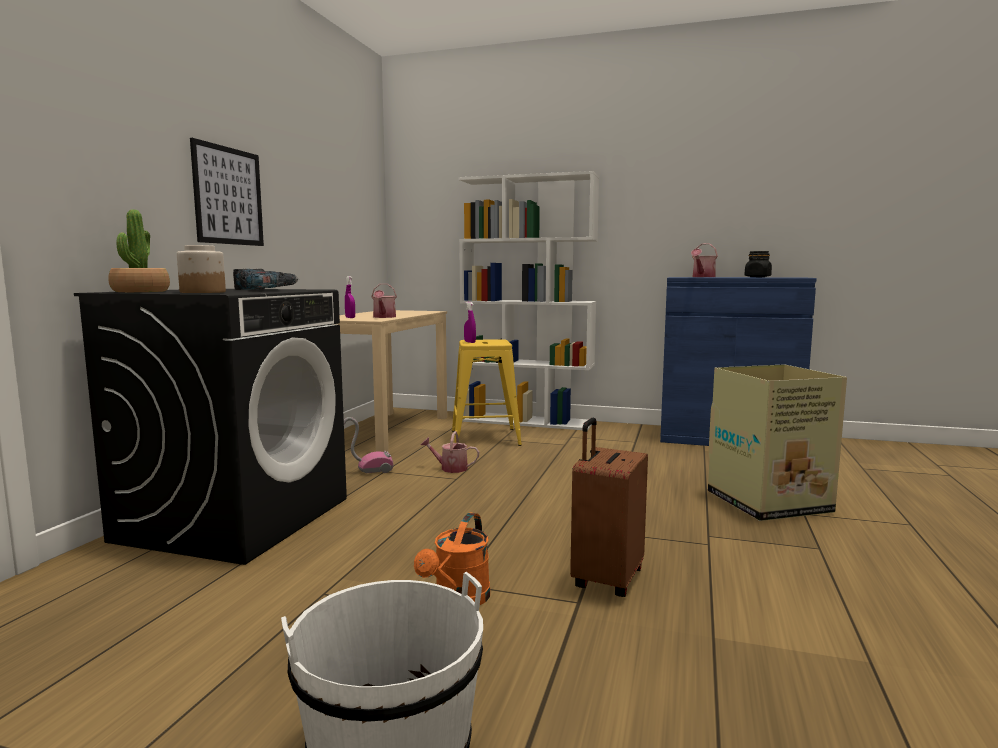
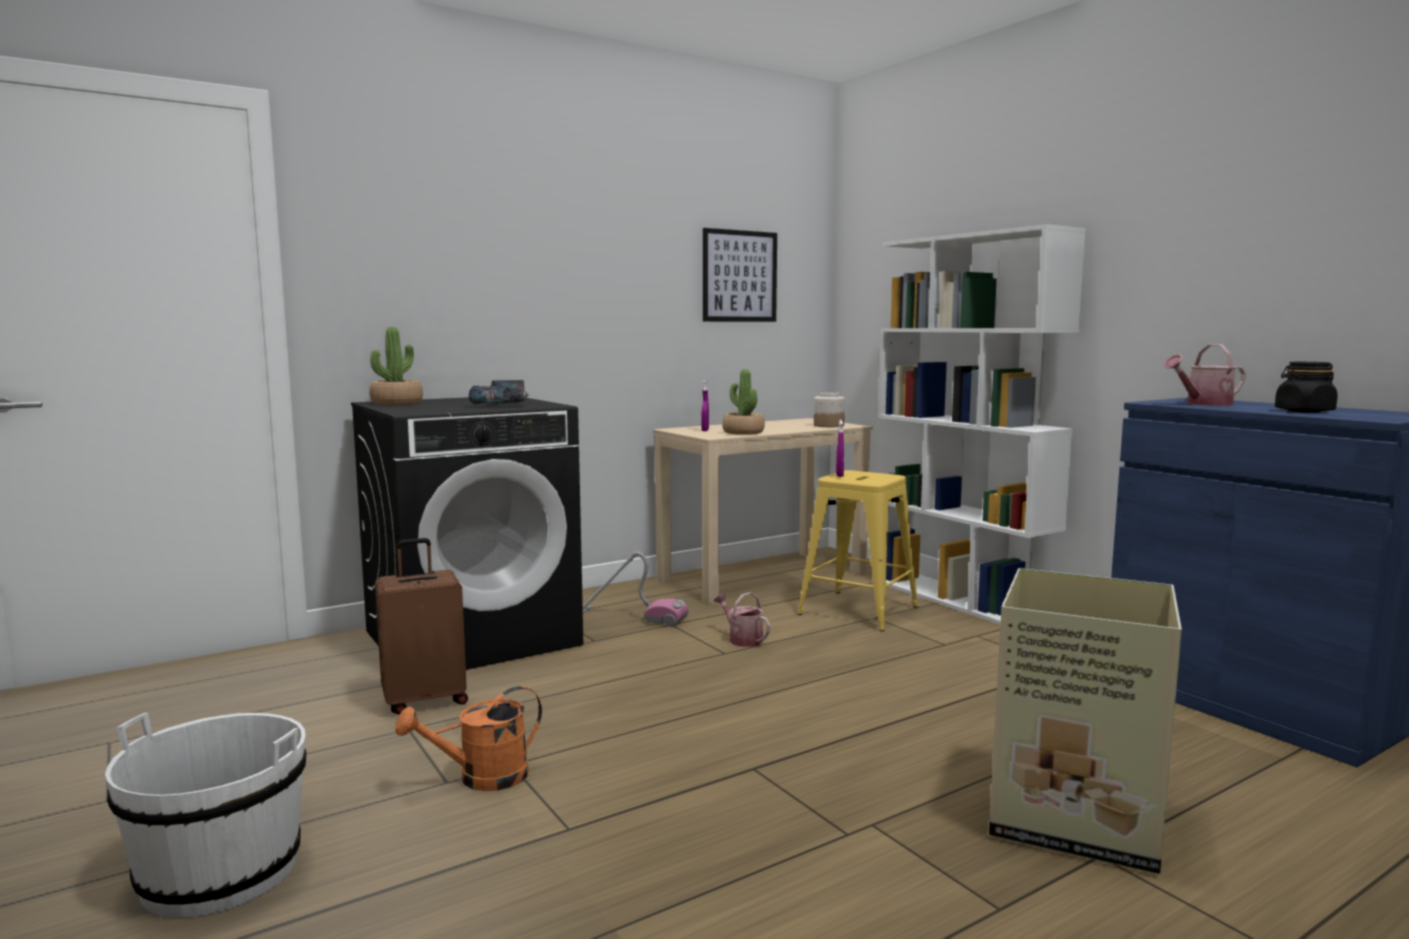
camera: 40 degrees right, 0 degrees up
jar [177,245,226,293] -> jar moved to [814,392,845,427]
picture [190,138,264,246] -> picture moved to [703,228,777,322]
watering can [371,284,397,318] -> potted plant [722,369,765,435]
brown suitcase [570,418,648,597] -> brown suitcase moved to [375,538,468,715]

